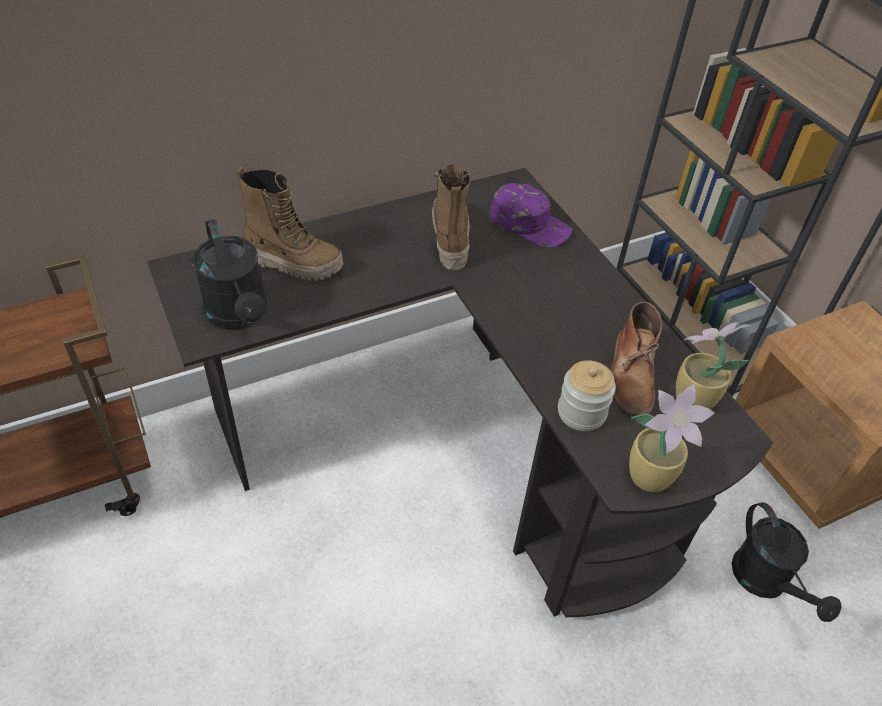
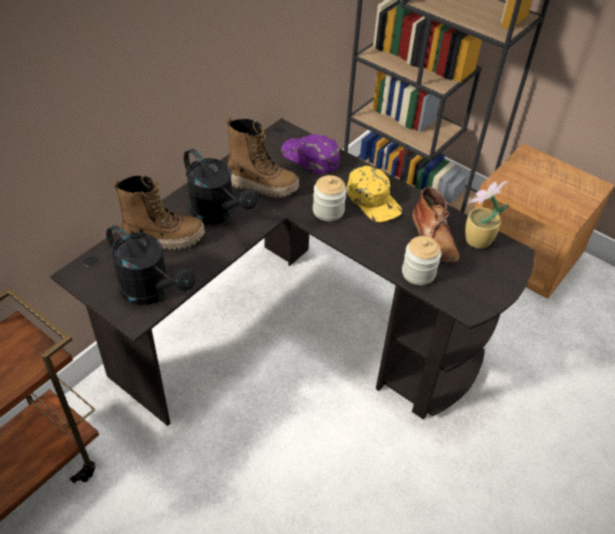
camera: 25 degrees left, 0 degrees up
boot [432,165,471,270] -> boot turned 135 degrees clockwise [227,117,299,198]
purple cap [491,183,572,248] -> purple cap turned 150 degrees counterclockwise [281,134,340,174]
potted plant [629,384,715,492] -> none
black watering can [731,502,842,622] -> black watering can moved to [184,149,257,224]
none -> jar [313,175,347,221]
none -> yellow cap [347,166,402,222]

